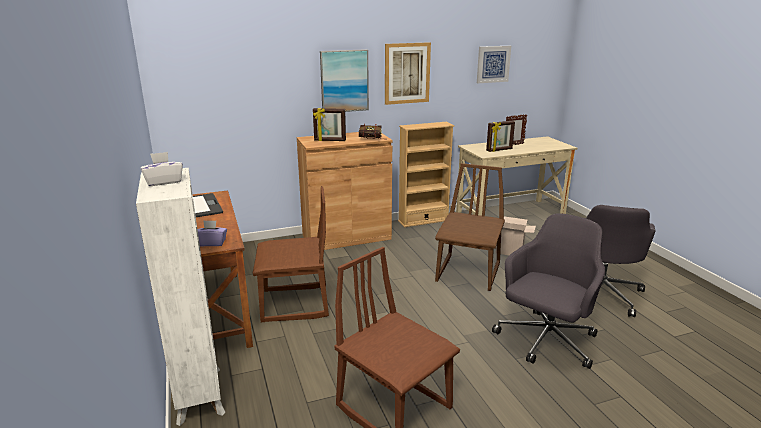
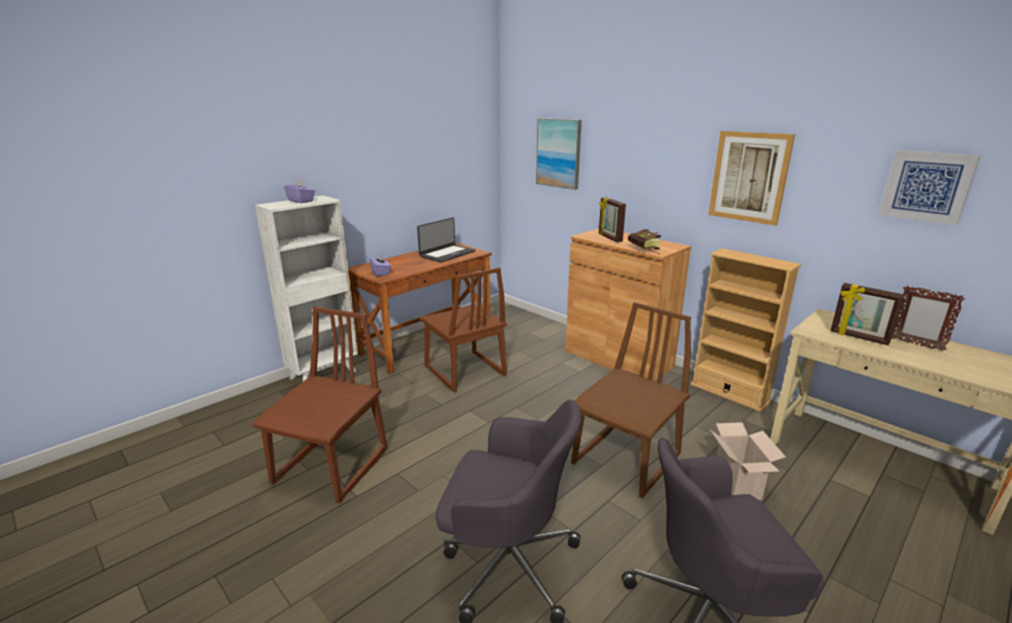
camera: 65 degrees right, 0 degrees up
white tissue box [141,152,183,186] -> purple tissue box [284,179,315,203]
picture [320,49,369,112] -> picture moved to [536,118,581,190]
brown chair [435,163,505,291] -> brown chair turned 45 degrees counterclockwise [571,302,691,499]

